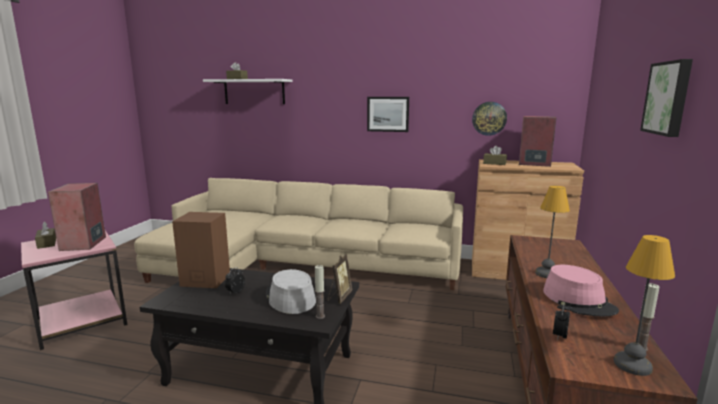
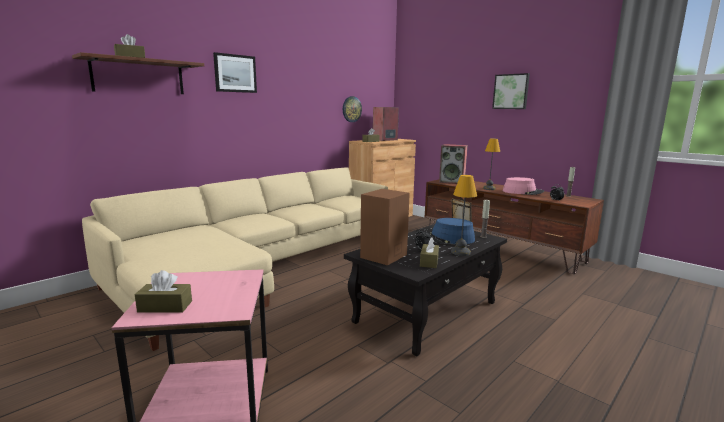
camera: 60 degrees left, 0 degrees up
speaker [48,183,106,251] -> speaker moved to [439,144,468,184]
white shelf [203,79,292,104] -> brown shelf [72,52,204,94]
grey hat [266,269,316,314] -> blue hat [421,218,475,244]
picture [367,97,409,132] -> picture moved to [213,52,257,93]
table lamp [614,235,675,376] -> table lamp moved to [451,175,477,256]
none -> brown tissue box [420,237,439,268]

